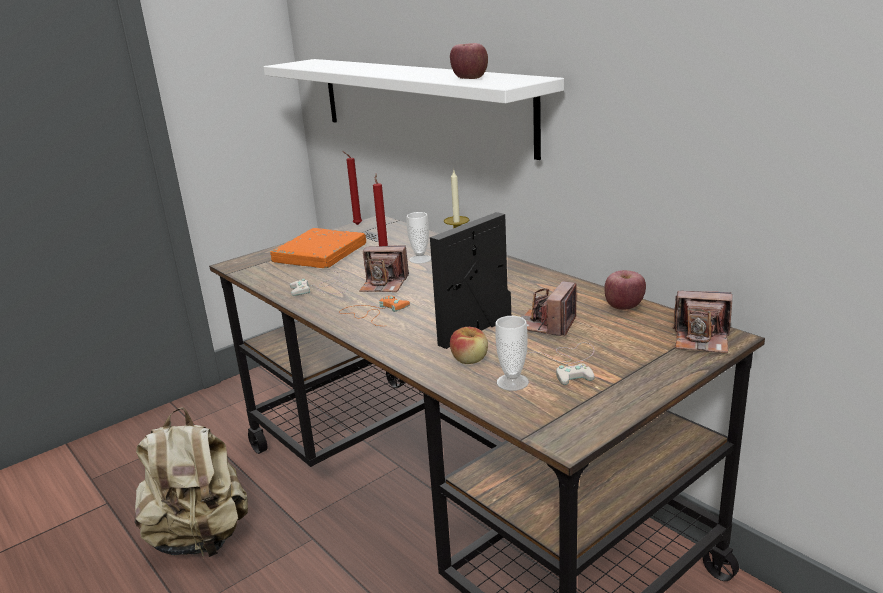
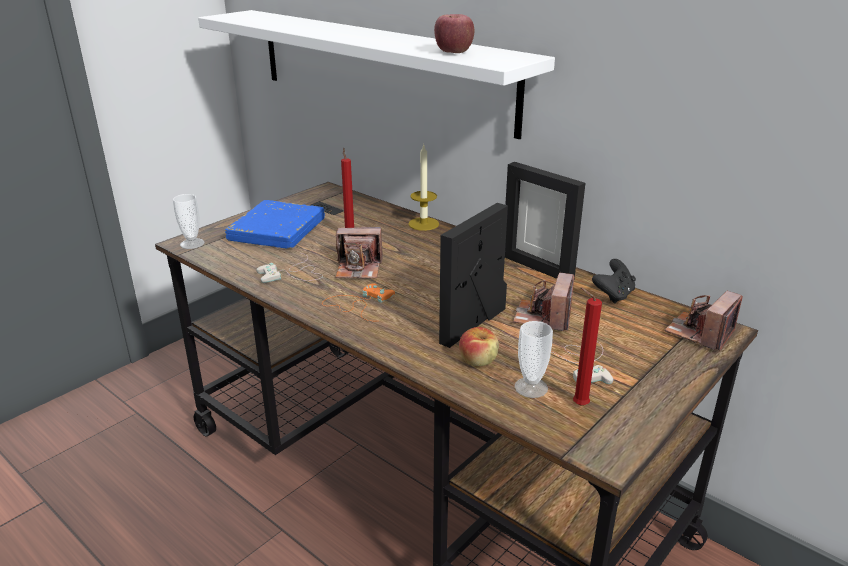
camera: 10 degrees left, 5 degrees up
beige backpack [135,407,248,559] -> none
orange book [270,228,366,268] -> blue book [225,200,325,249]
red candle [342,151,362,225] -> red candle moved to [573,288,602,406]
cup [406,212,431,263] -> cup moved to [173,194,205,249]
apple [604,270,646,310] -> black game controller [592,259,636,304]
camera [672,291,732,353] -> camera turned 120 degrees clockwise [665,291,743,351]
none -> picture frame [505,162,585,279]

